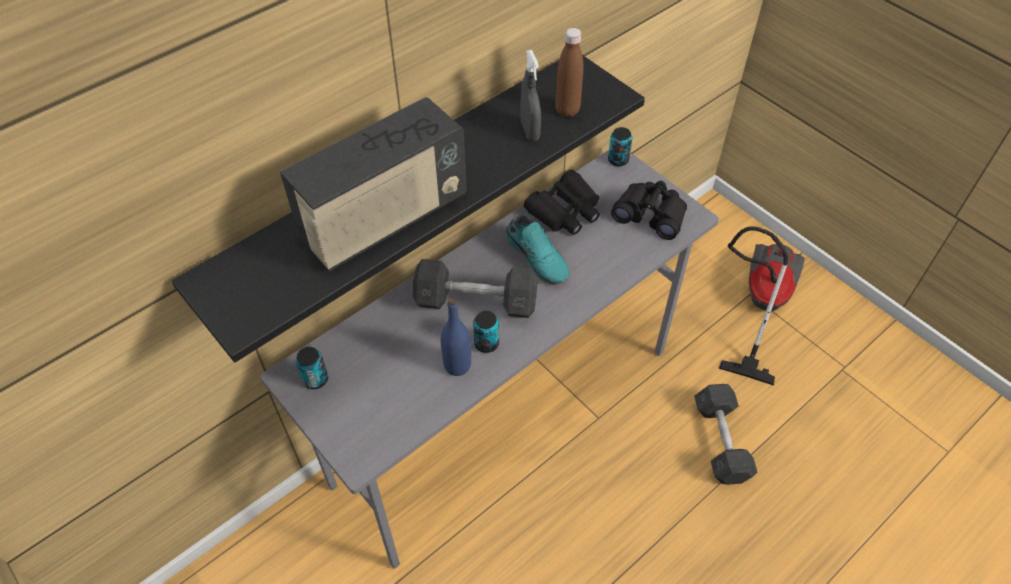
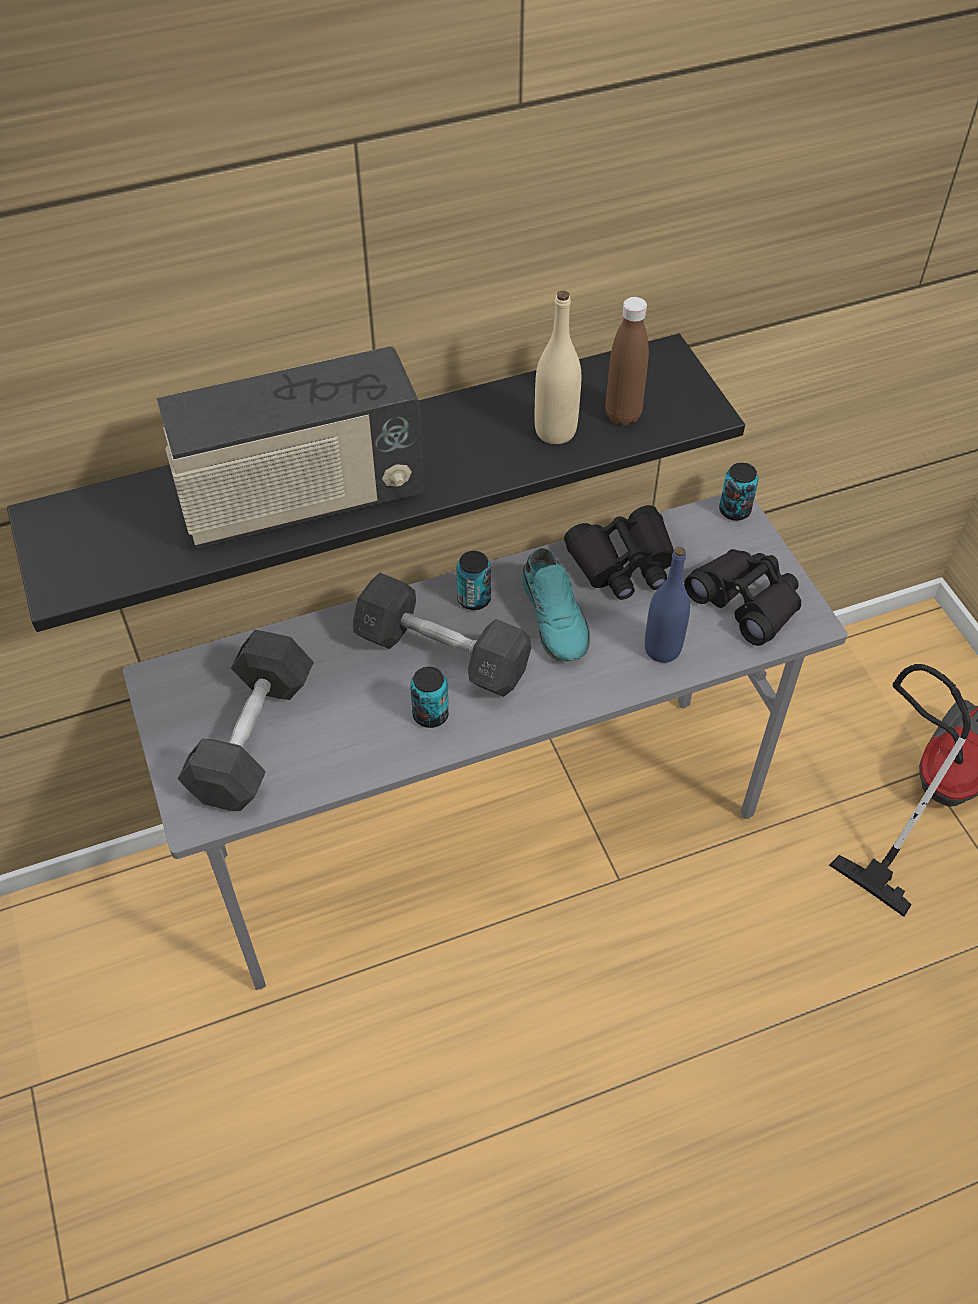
camera: 20 degrees right, 0 degrees up
can [296,347,328,389] -> can moved to [456,551,491,610]
blue bottle [441,298,471,376] -> blue bottle moved to [645,547,690,663]
grey spray bottle [521,50,541,141] -> beige bottle [535,290,581,444]
grey dumbbell [694,384,758,485] -> grey dumbbell moved to [177,630,314,811]

